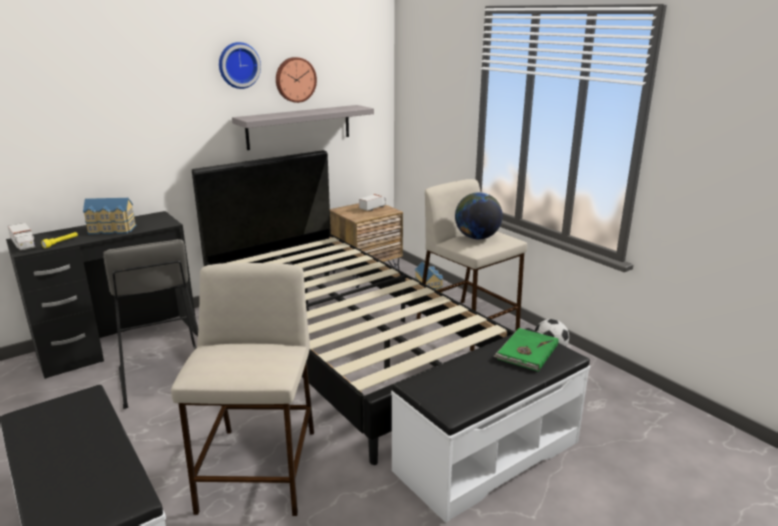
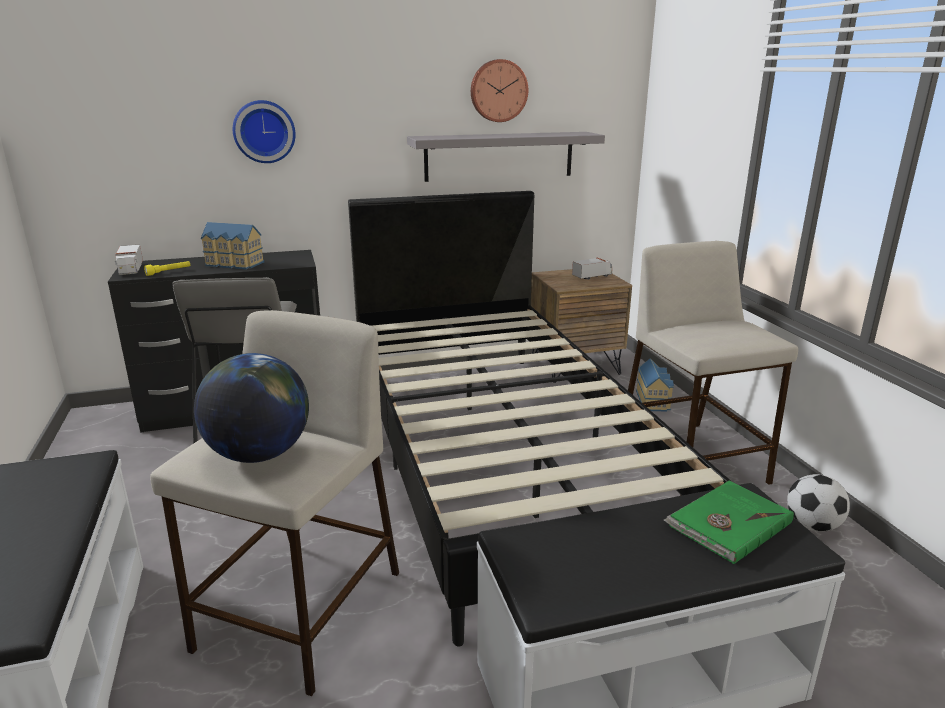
camera: 20 degrees right, 0 degrees up
wall clock [219,42,261,89] -> wall clock moved to [233,100,296,163]
globe [455,192,503,239] -> globe moved to [194,353,309,463]

